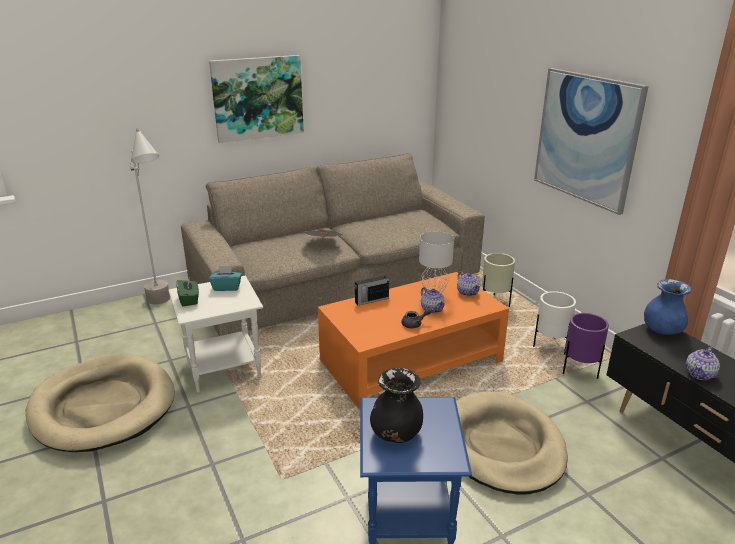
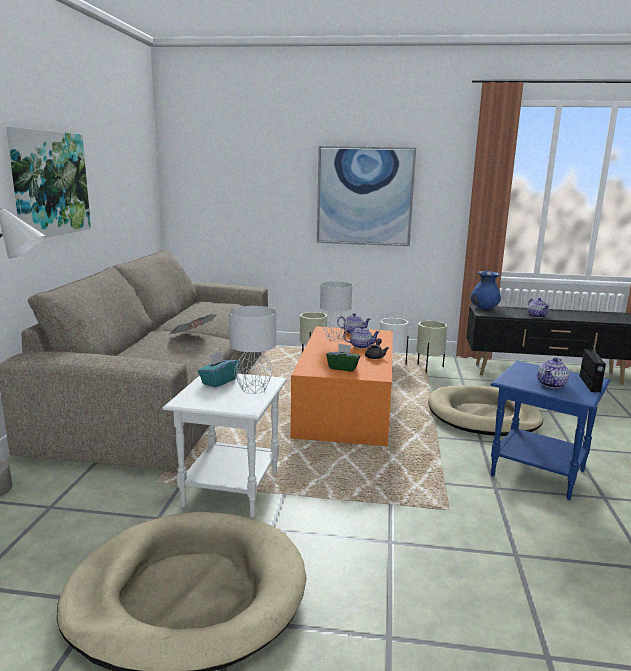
camera: 55 degrees left, 10 degrees down
green tissue box [176,276,199,306] -> green tissue box moved to [326,344,360,372]
radio [354,271,389,306] -> radio moved to [580,344,606,393]
black vase [370,368,423,443] -> teapot [537,357,569,388]
purple planter [563,313,609,379] -> beige planter [416,321,447,373]
none -> grey table lamp [229,306,276,394]

